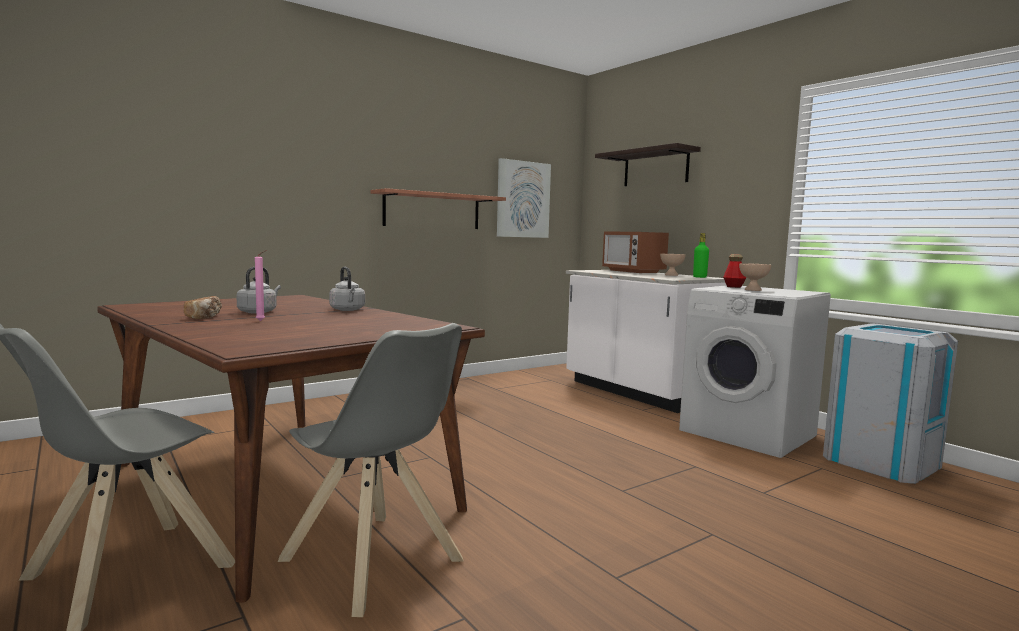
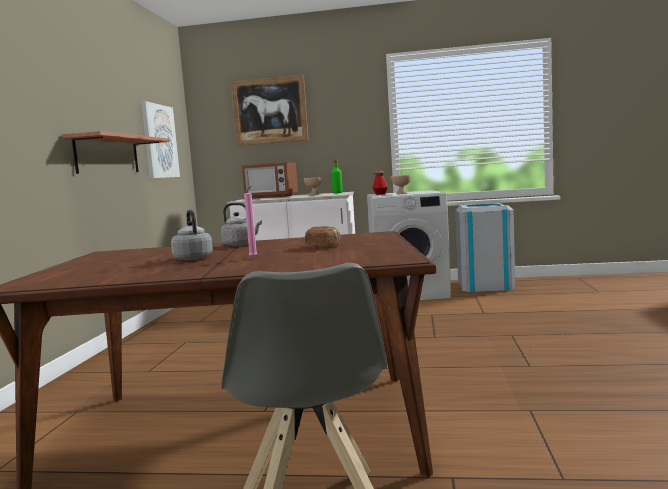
camera: 45 degrees left, 0 degrees up
bread [184,296,222,319] -> bread moved to [304,226,341,247]
grey chair [278,323,464,617] -> none
shelf [595,143,701,186] -> picture [231,75,308,146]

